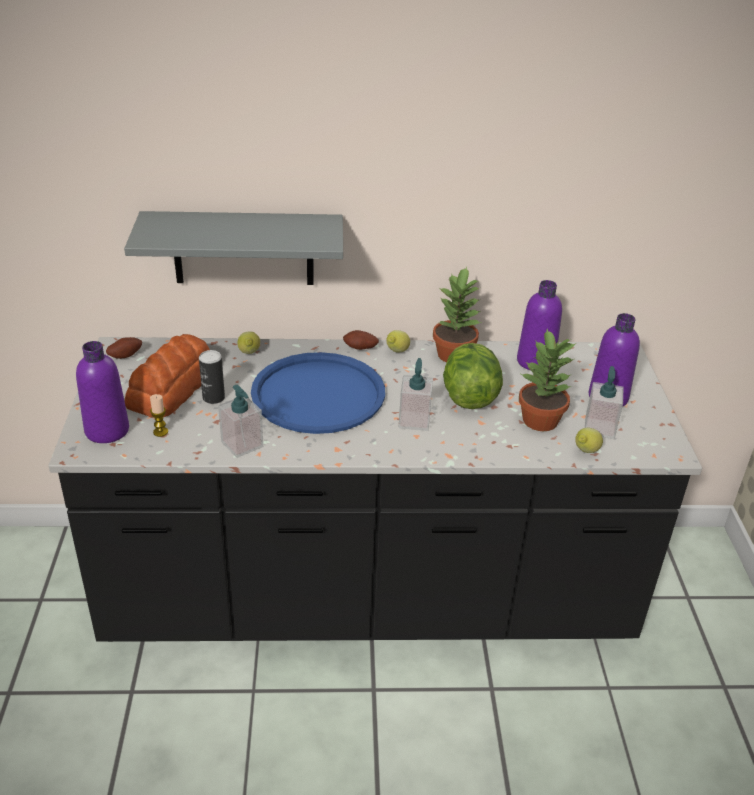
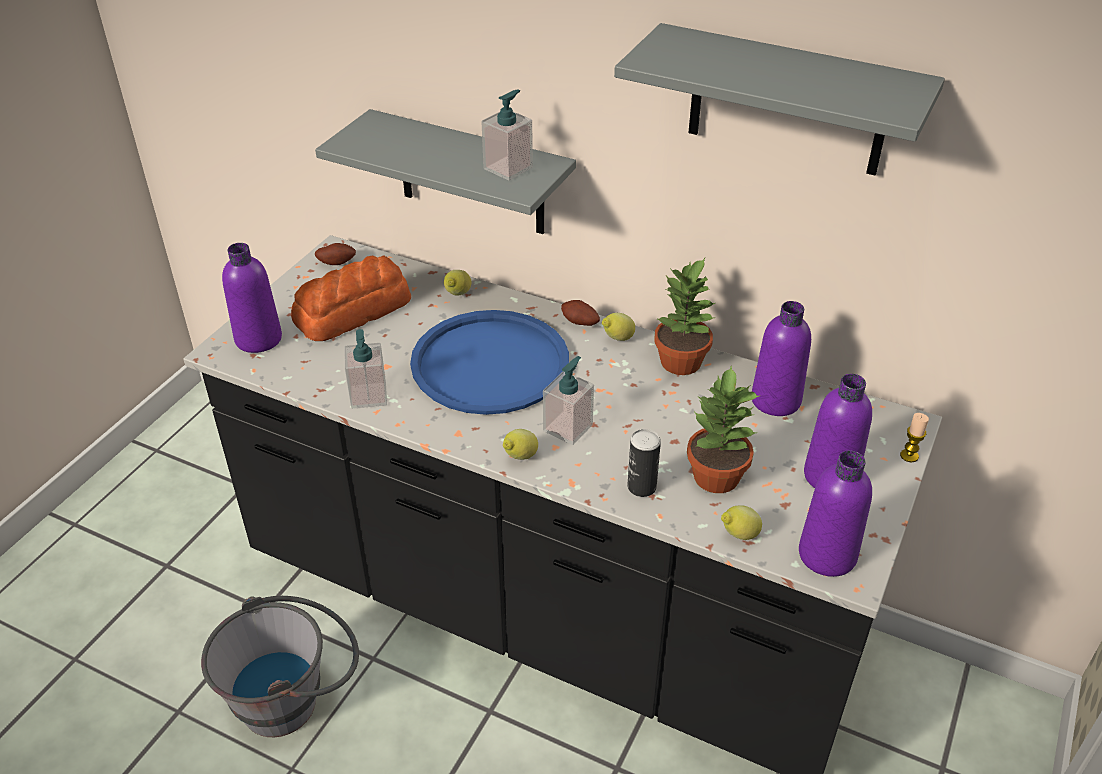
camera: 30 degrees right, 5 degrees up
candle [150,394,168,437] -> candle moved to [900,413,929,462]
can [199,350,225,404] -> can moved to [627,429,661,497]
lettuce [443,343,503,409] -> none
soap dispenser [585,366,623,439] -> soap dispenser moved to [481,89,533,181]
none -> grey bucket [201,596,359,737]
none -> lemon [503,429,538,460]
none -> grey shelf [614,23,945,175]
none -> purple bottle [799,450,872,577]

